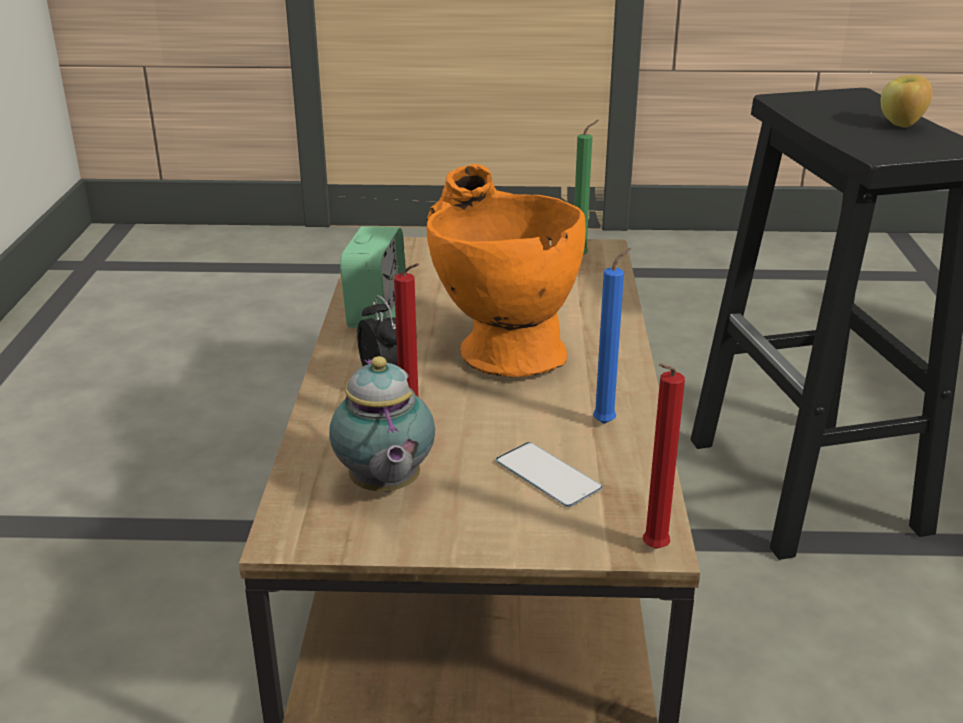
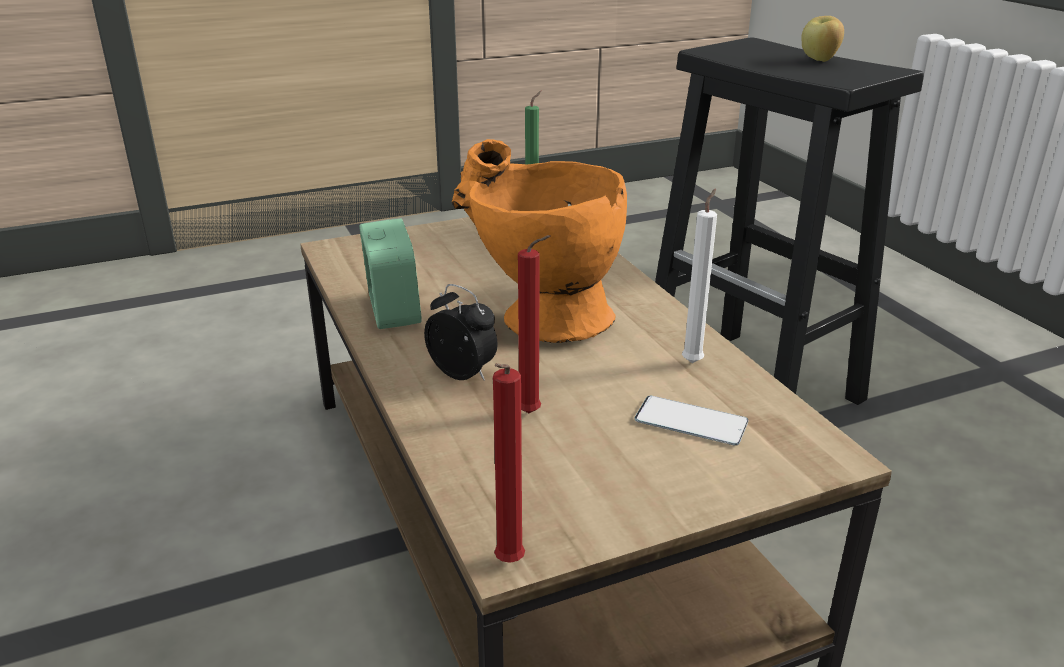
camera: 25 degrees left, 0 degrees up
teapot [329,356,435,492] -> none
blue candle [593,248,631,424] -> white candle [682,188,717,363]
red candle [643,363,685,549] -> red candle moved to [493,363,525,563]

